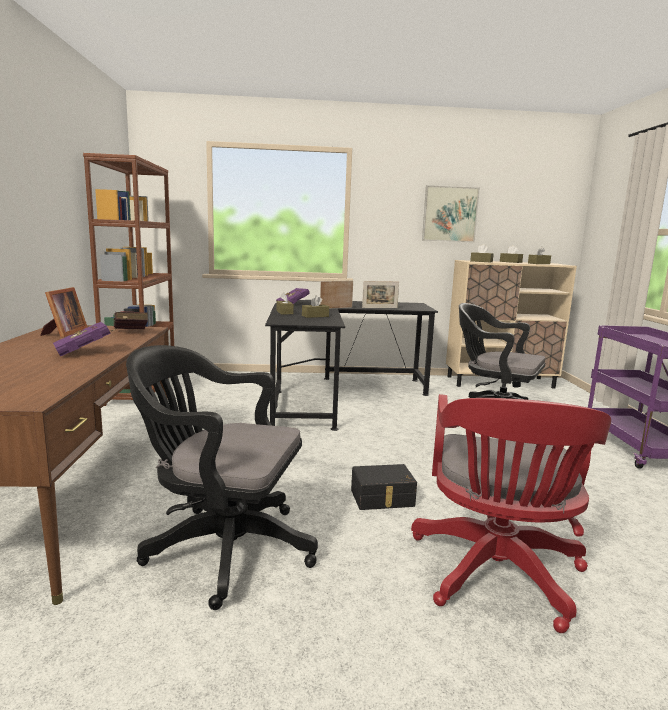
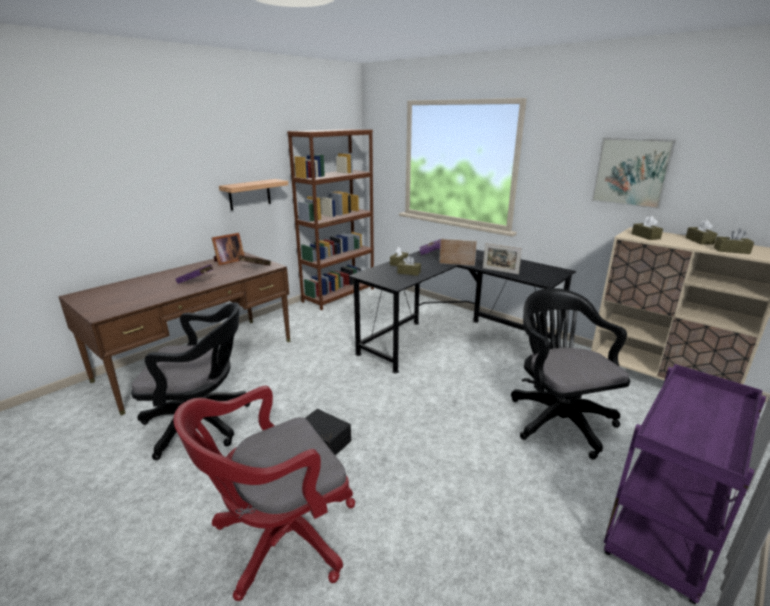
camera: 45 degrees right, 10 degrees up
black office chair [126,345,318,610] -> black office chair turned 120 degrees clockwise [131,302,251,460]
none -> shelf [219,179,288,210]

